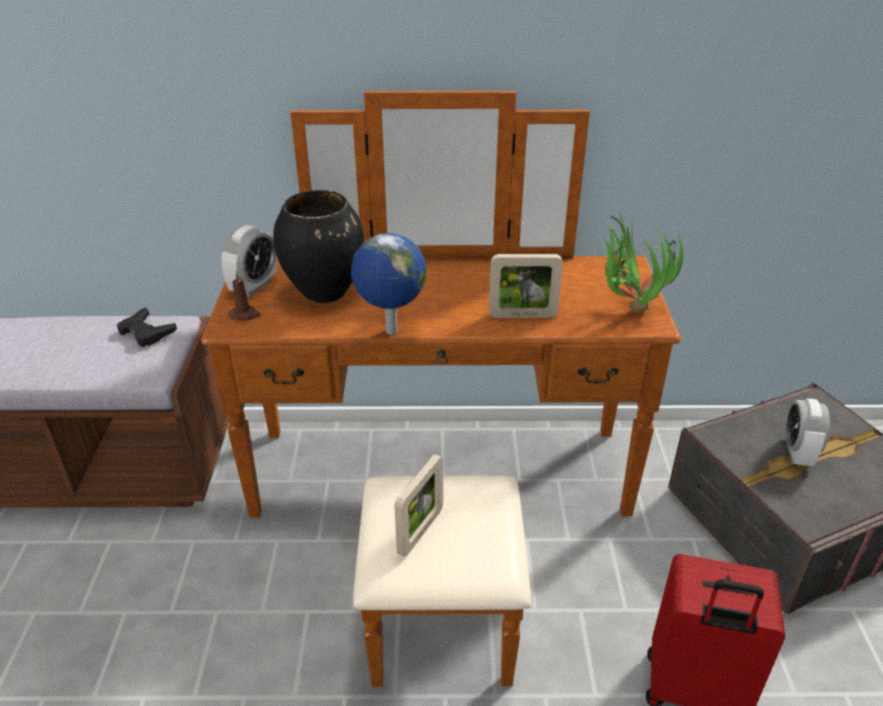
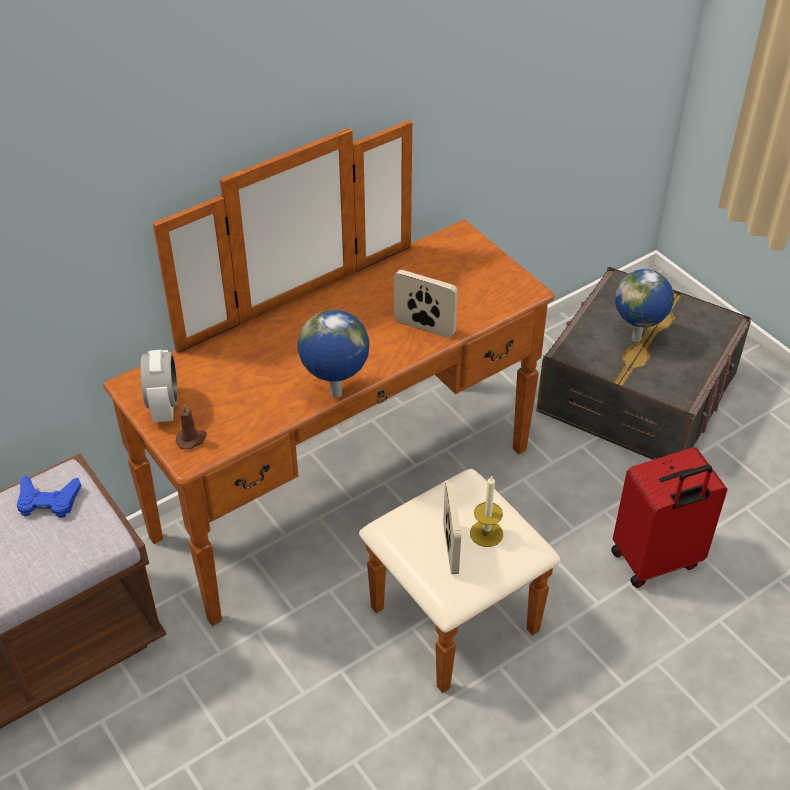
camera: 35 degrees left, 10 degrees up
black game controller [117,307,177,347] -> blue game controller [17,475,81,518]
black vase [273,190,364,303] -> none
picture frame [489,254,563,318] -> picture frame turned 120 degrees counterclockwise [394,270,458,338]
potted plant [597,213,683,313] -> none
alarm clock [786,398,830,467] -> globe [615,269,674,342]
none -> candle [470,475,503,547]

